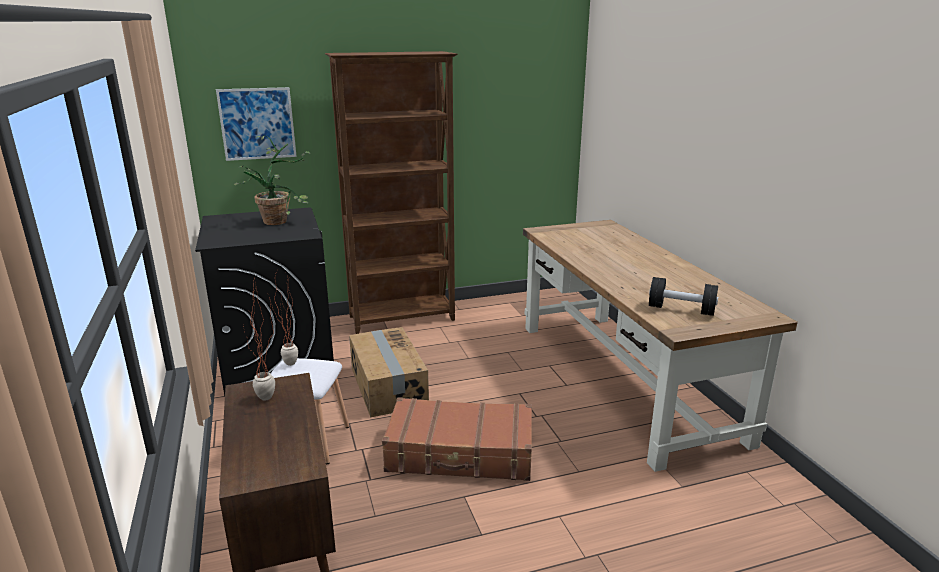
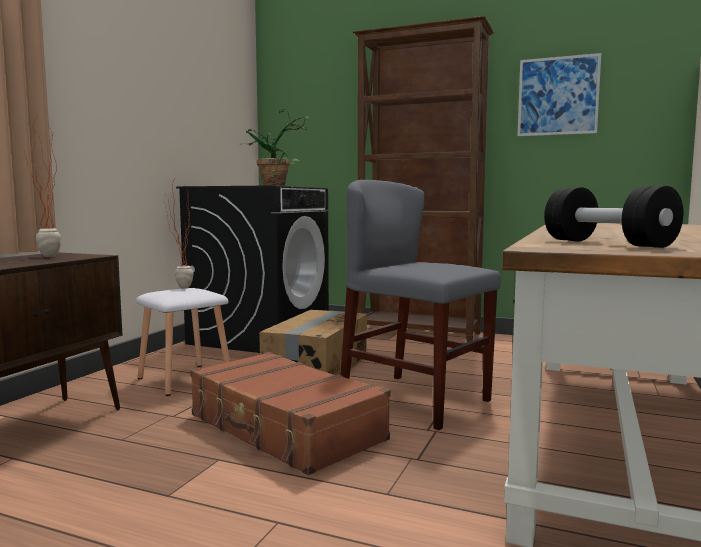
camera: 40 degrees right, 15 degrees down
picture [216,87,297,161] -> picture moved to [518,53,601,136]
none -> grey chair [340,180,501,430]

